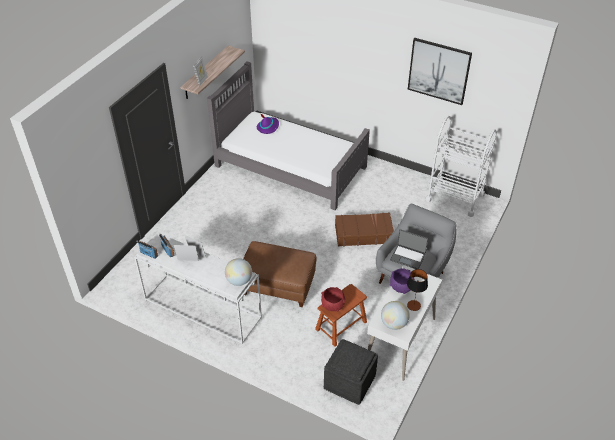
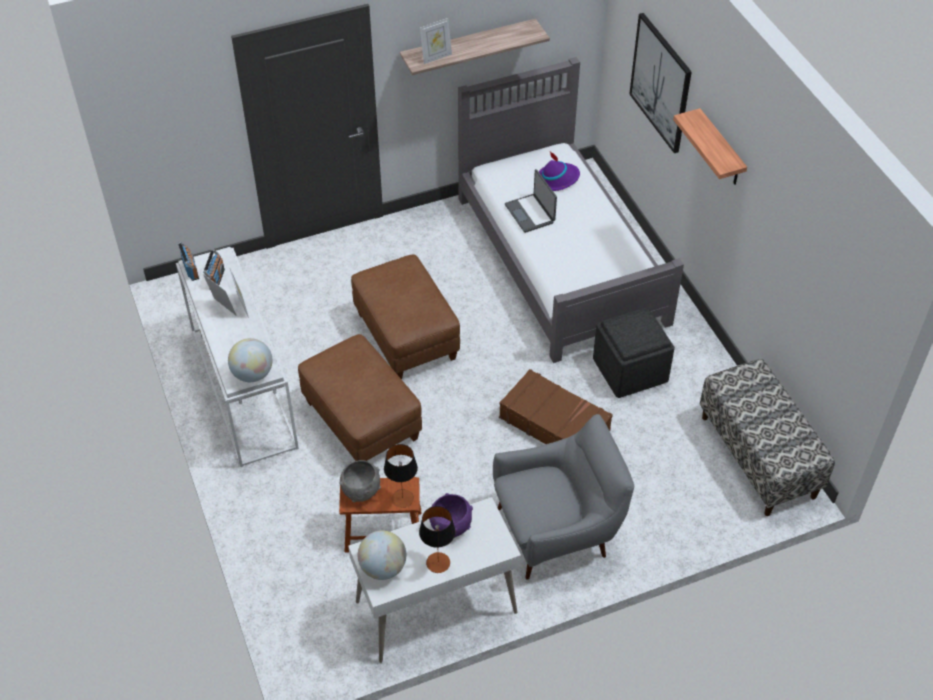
camera: 40 degrees right, 5 degrees up
red bowl [321,287,345,312] -> grey bowl [339,460,381,502]
grey ottoman [324,339,378,405] -> grey ottoman moved to [593,307,675,398]
laptop [390,229,428,269] -> laptop moved to [505,169,557,233]
picture [408,38,472,105] -> picture moved to [629,13,692,153]
white cart [425,115,497,217] -> bench [700,359,835,516]
none -> brown ottoman [351,254,460,379]
none -> table lamp [384,444,418,508]
none -> shelf [673,108,747,185]

